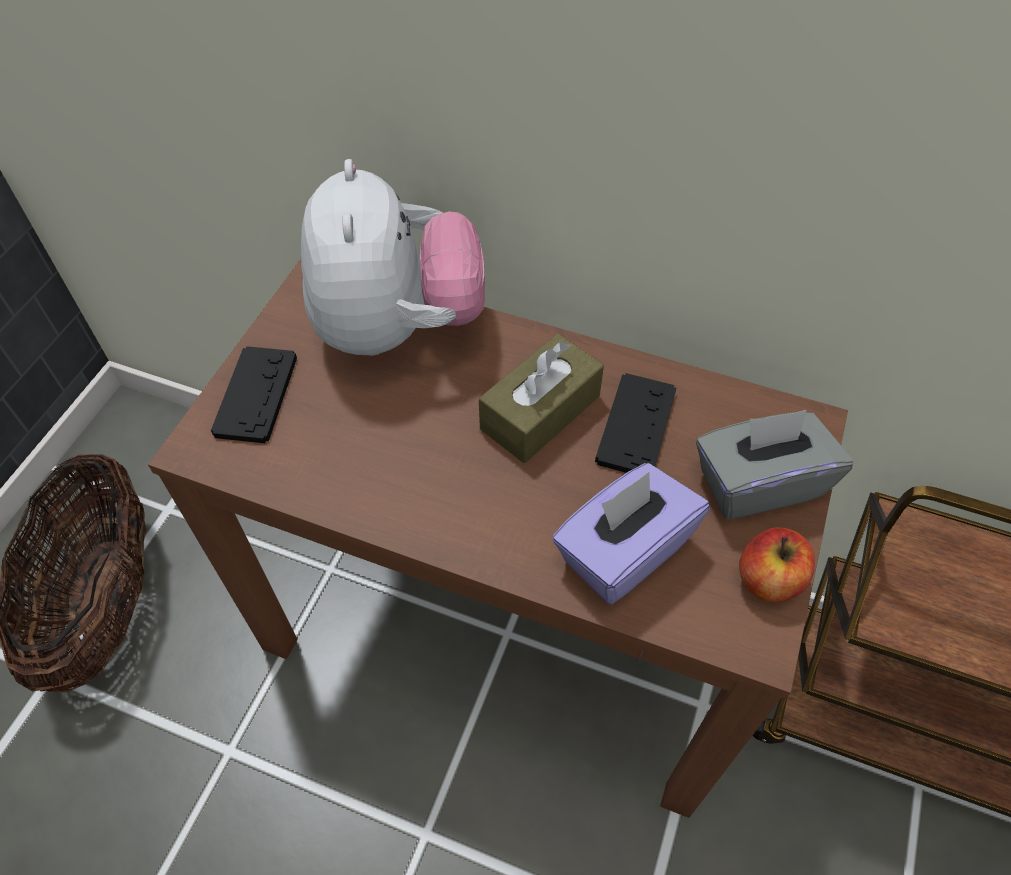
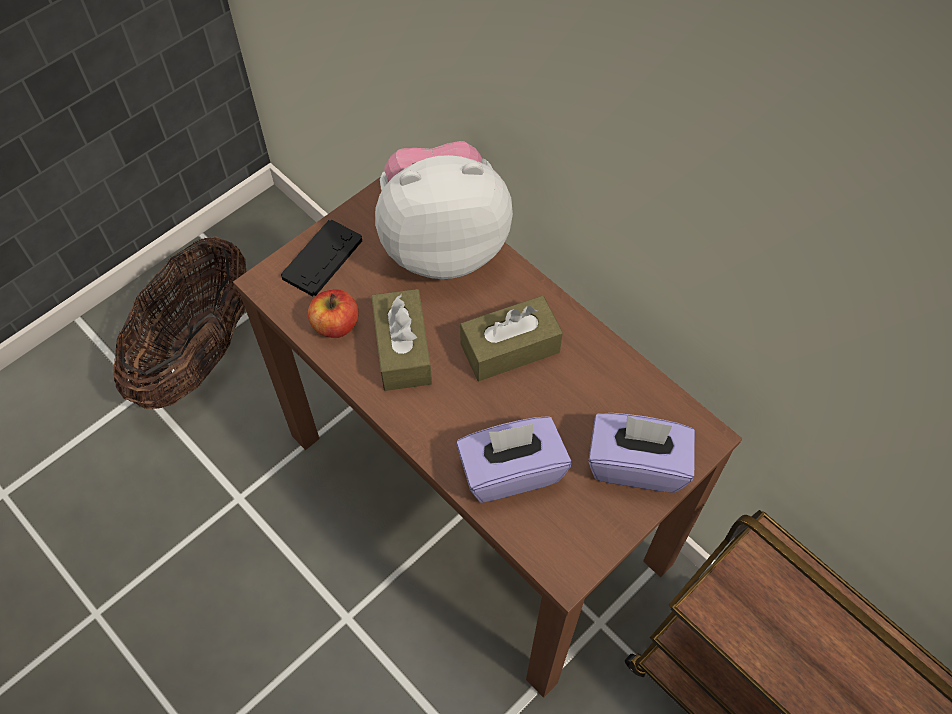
camera: 25 degrees right, 5 degrees up
plush toy [301,159,485,356] -> plush toy turned 120 degrees counterclockwise [375,141,513,279]
black game controller [595,373,677,473] -> none
grey tissue box [696,410,853,519] -> purple tissue box [588,413,695,493]
apple [739,527,815,602] -> apple moved to [308,289,359,338]
none -> brown tissue box [371,289,432,391]

